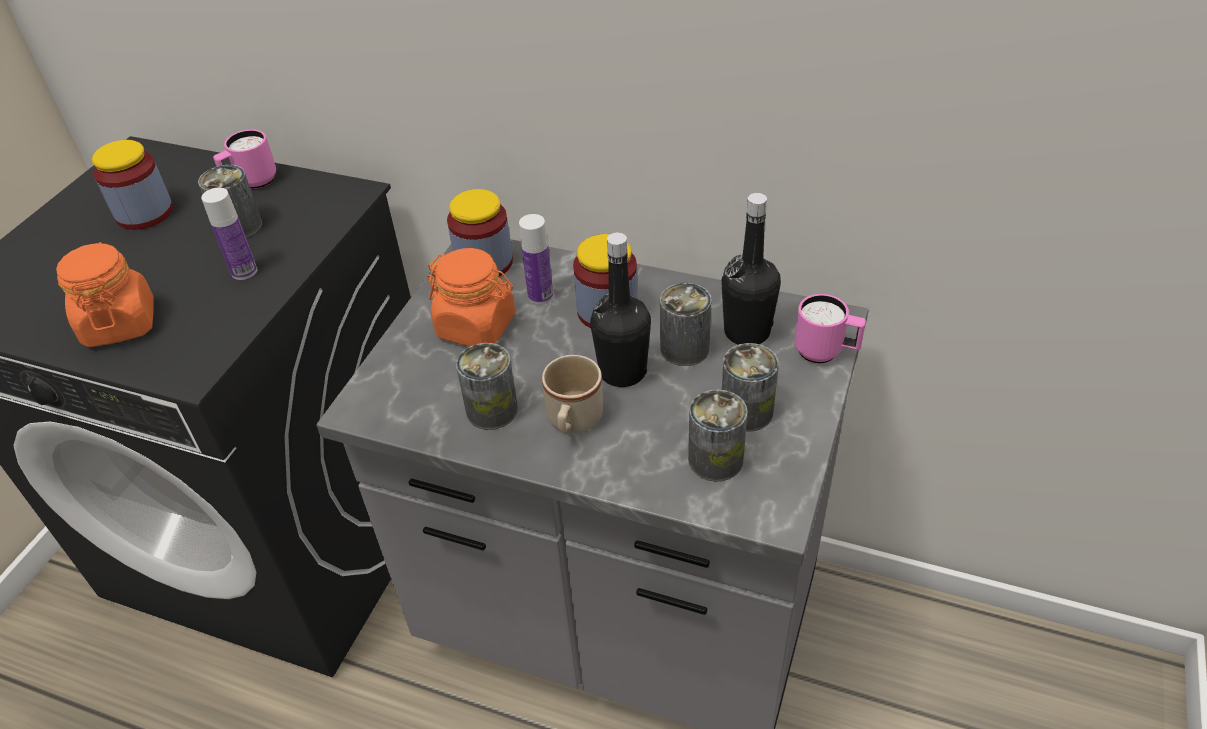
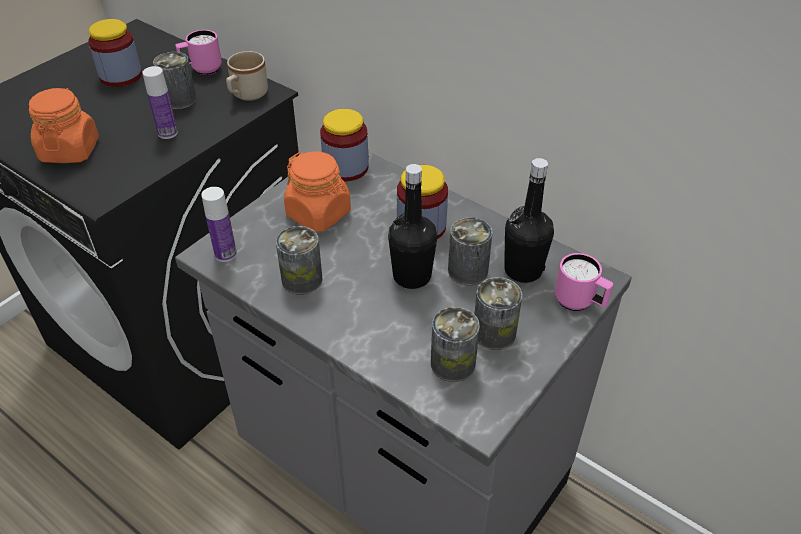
camera: 15 degrees right, 0 degrees up
bottle [519,214,553,304] -> bottle moved to [201,187,237,262]
beige mug [542,355,603,433] -> beige mug moved to [226,51,268,101]

